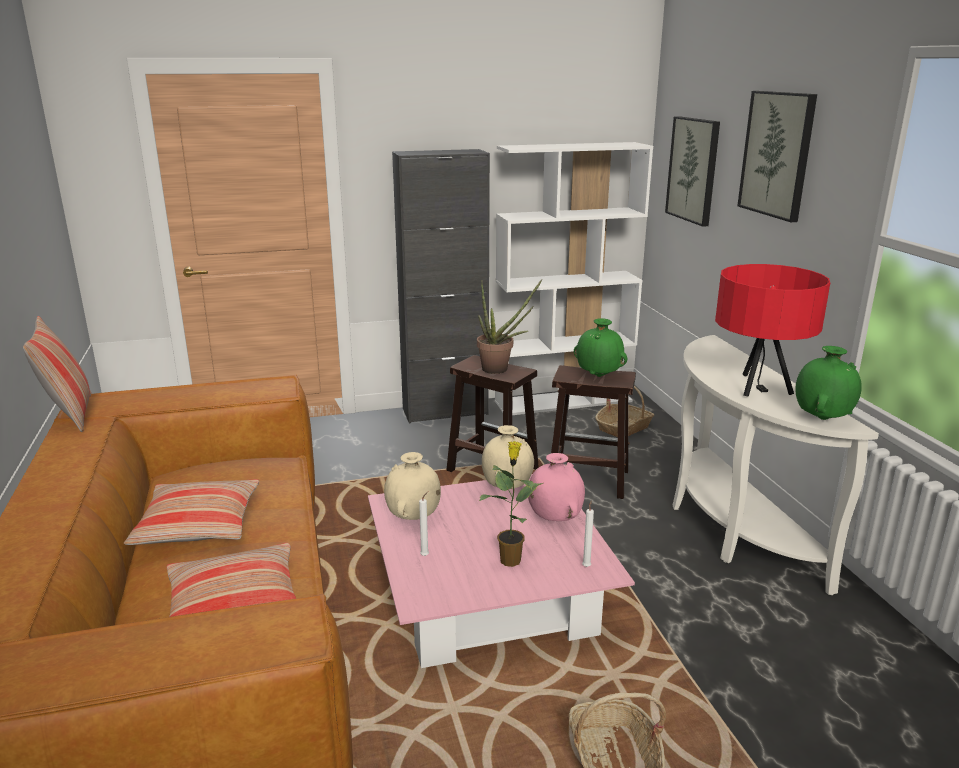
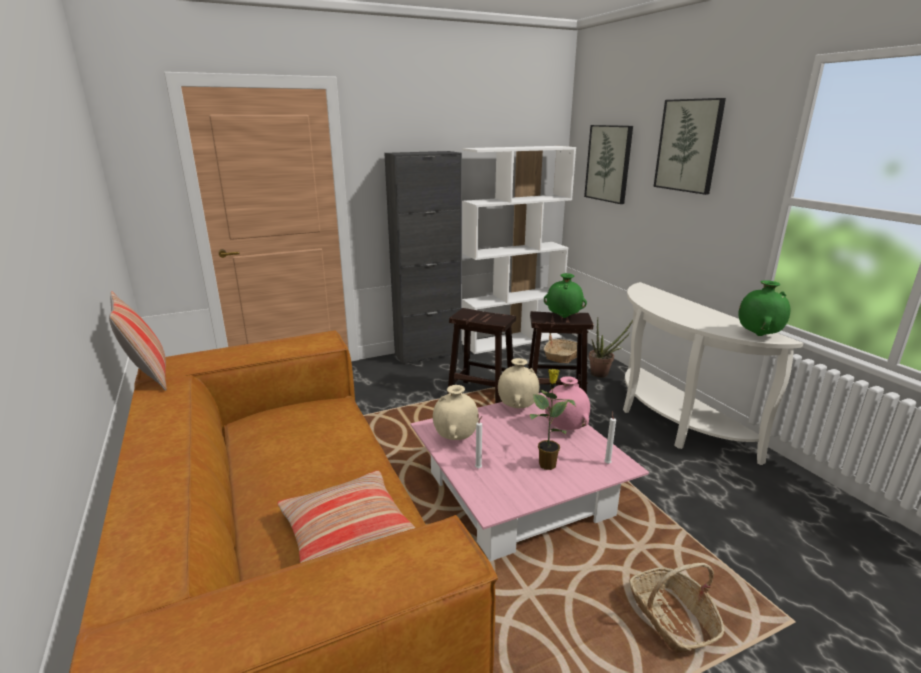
camera: 10 degrees left, 0 degrees up
pillow [124,479,259,545] -> none
potted plant [477,279,542,374] -> potted plant moved to [589,319,633,378]
red table lamp [715,264,830,397] -> none

